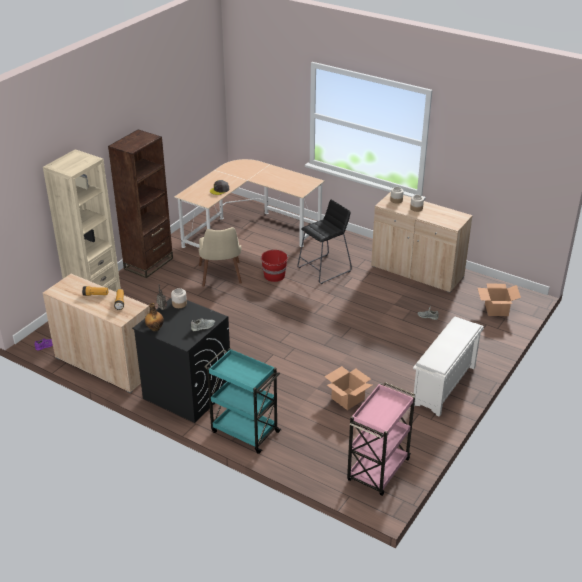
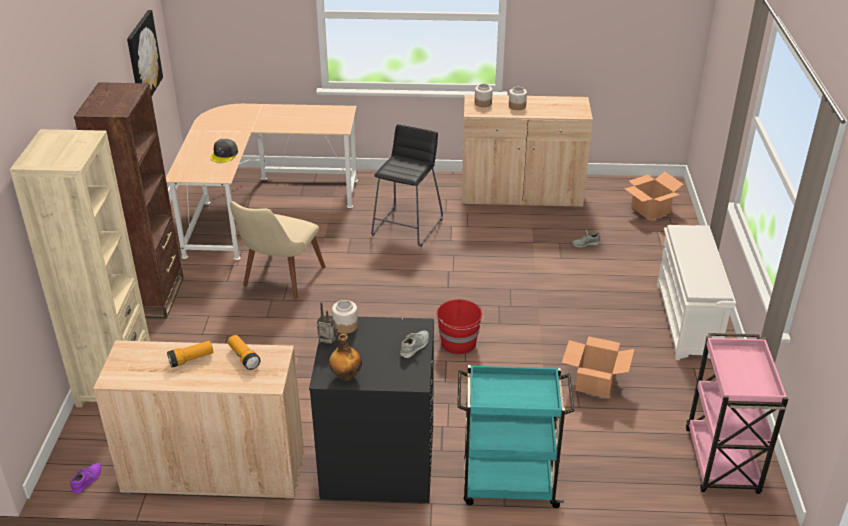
camera: 30 degrees left, 0 degrees up
beige chair [199,227,242,287] -> beige chair turned 60 degrees clockwise [230,201,326,299]
red bucket [260,250,288,282] -> red bucket moved to [437,299,484,354]
none -> picture [127,10,163,96]

